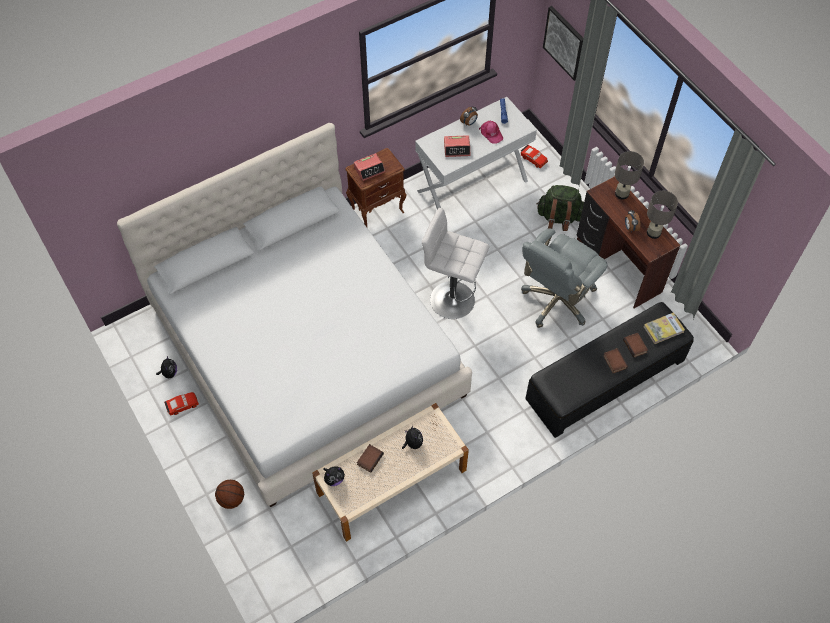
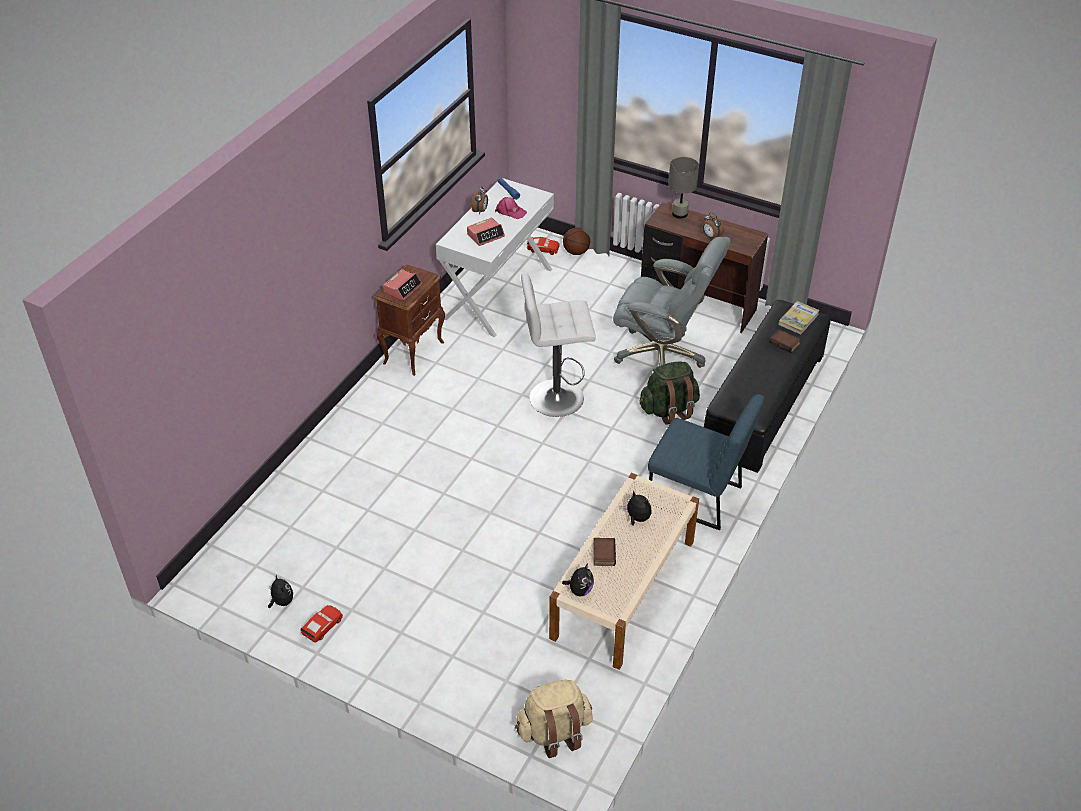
camera: 30 degrees left, 15 degrees down
white bed [117,123,472,507] -> none
basketball [215,480,244,509] -> basketball moved to [563,228,590,255]
grey office chair [521,228,608,328] -> grey office chair turned 75 degrees counterclockwise [613,237,731,368]
green backpack [537,185,584,231] -> green backpack moved to [640,361,700,425]
picture [543,6,583,81] -> none
book [603,348,628,373] -> none
grey table lamp [647,191,678,239] -> none
none -> beige backpack [515,680,593,758]
none -> blue chair [648,394,764,530]

